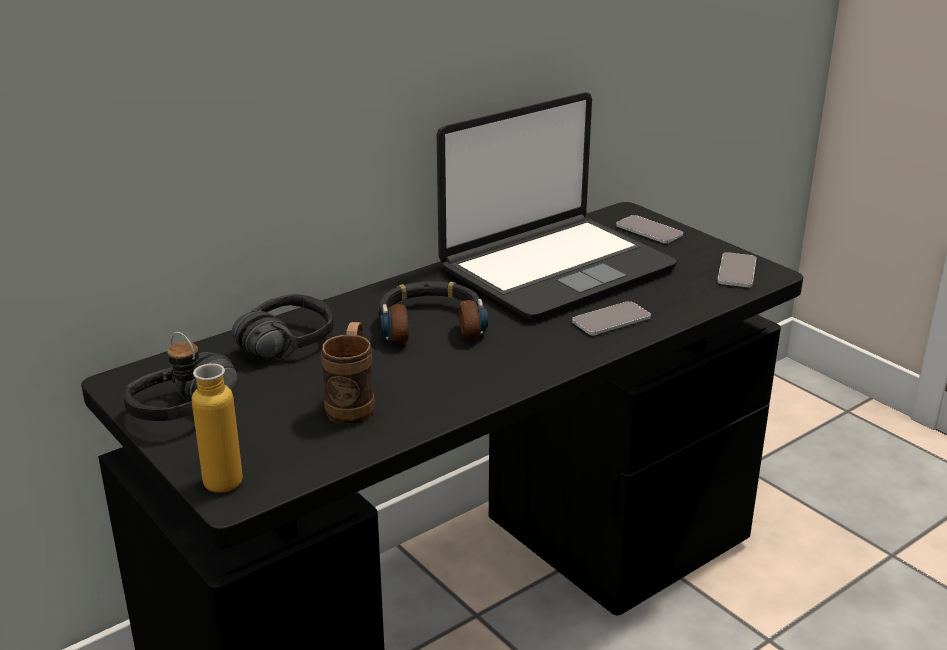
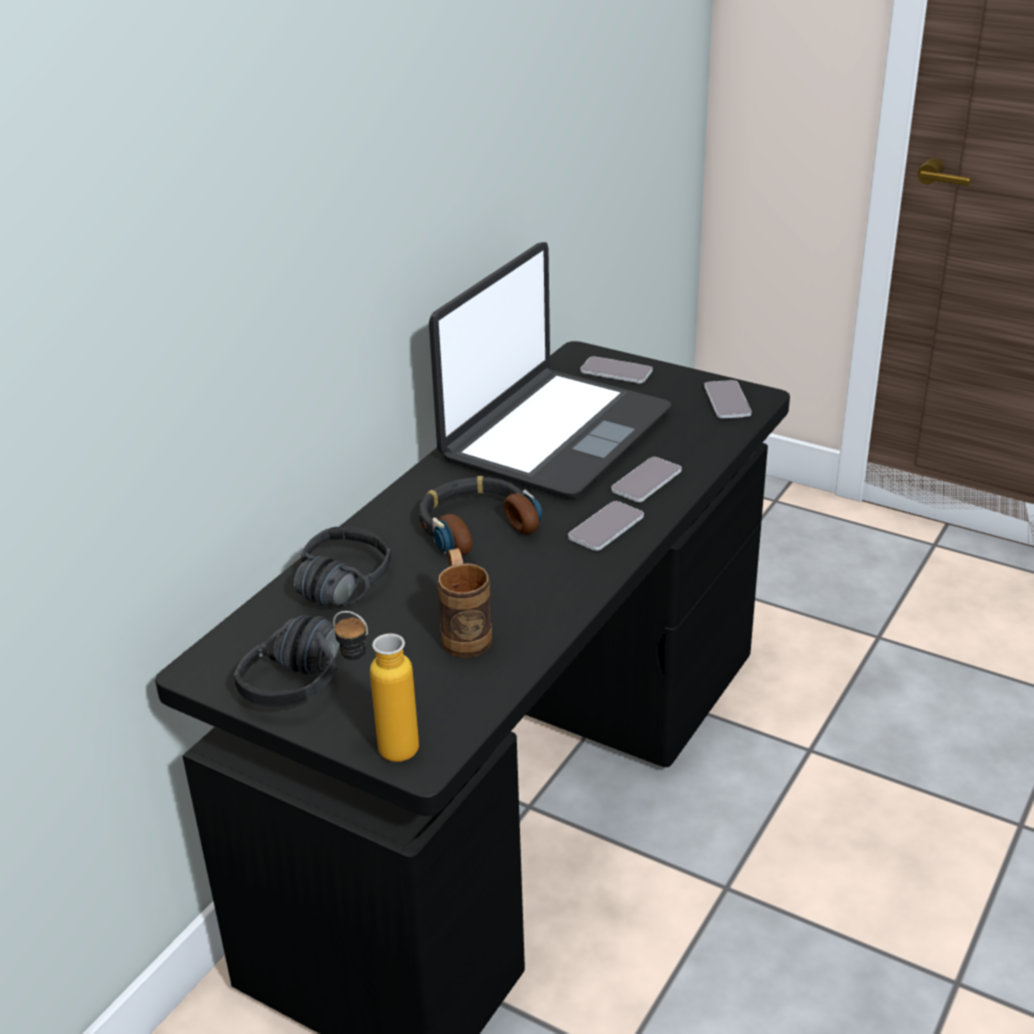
camera: 20 degrees left, 5 degrees up
none -> phone [568,501,644,551]

